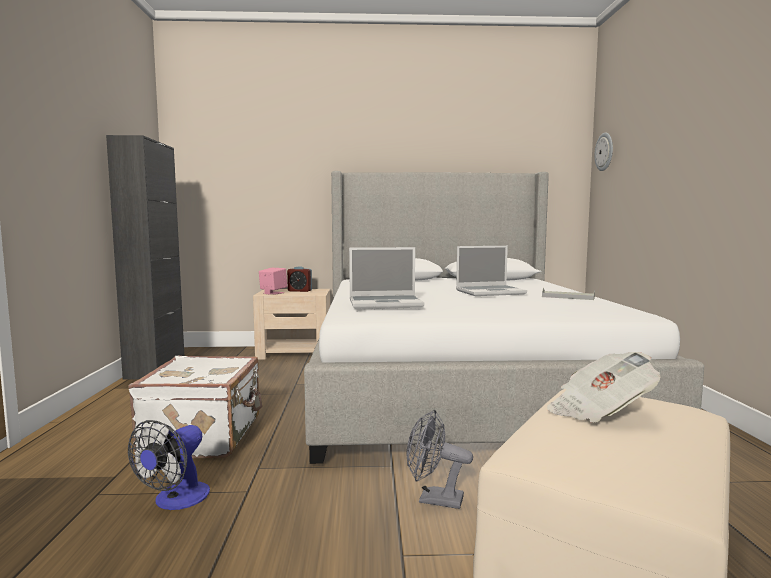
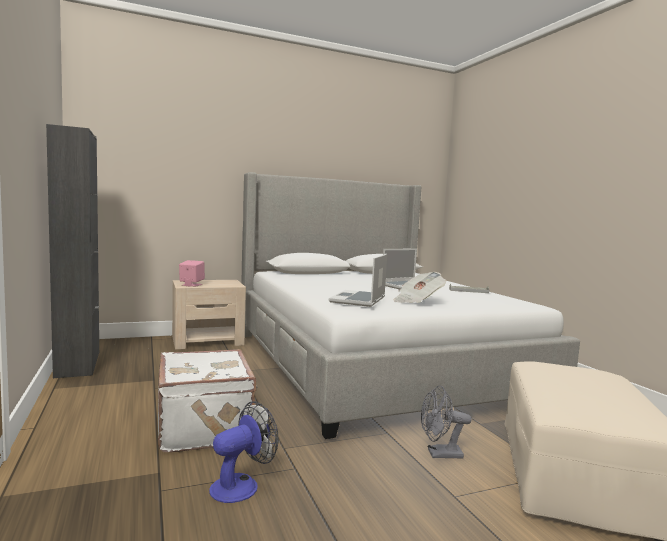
camera: 20 degrees left, 0 degrees up
fan [128,420,210,510] -> fan turned 135 degrees counterclockwise [209,401,279,503]
alarm clock [287,266,312,292] -> none
laptop [349,247,424,309] -> laptop turned 135 degrees clockwise [329,254,387,307]
newspaper [547,352,660,423] -> newspaper moved to [393,272,446,303]
wall clock [595,133,613,171] -> none

